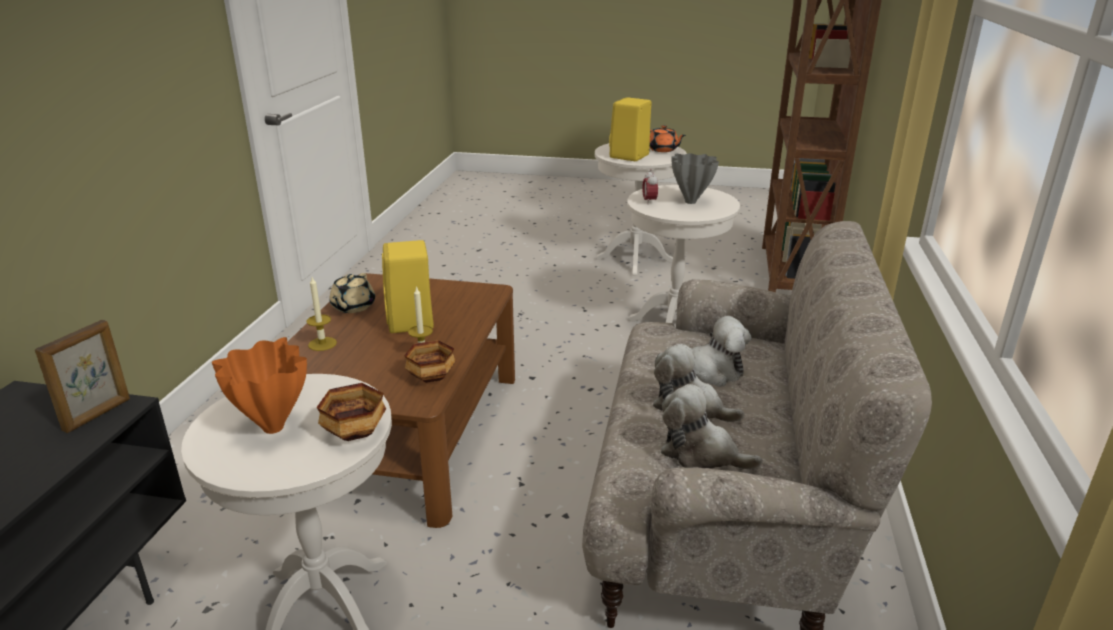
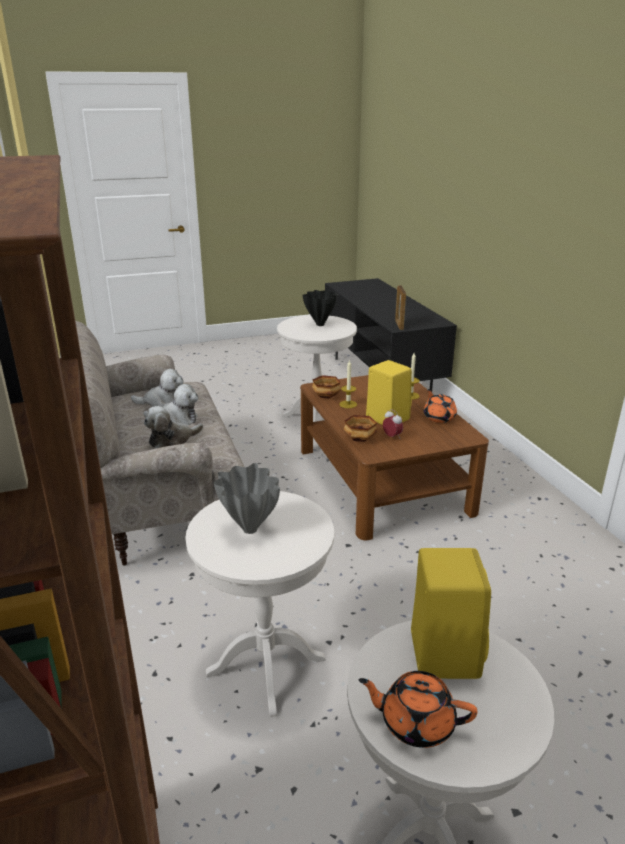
camera: 150 degrees right, 0 degrees up
orange vase [212,337,307,434] -> black vase [303,290,337,326]
bowl [317,383,386,441] -> bowl moved to [344,415,377,442]
beige teapot [329,273,375,313] -> orange teapot [424,389,457,423]
alarm clock [642,169,658,205] -> alarm clock moved to [383,409,403,439]

